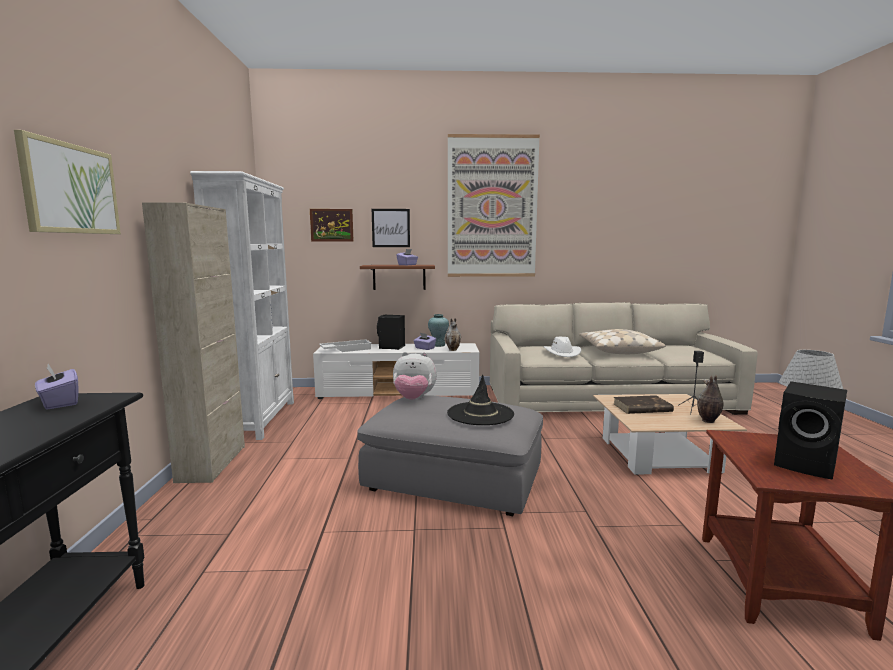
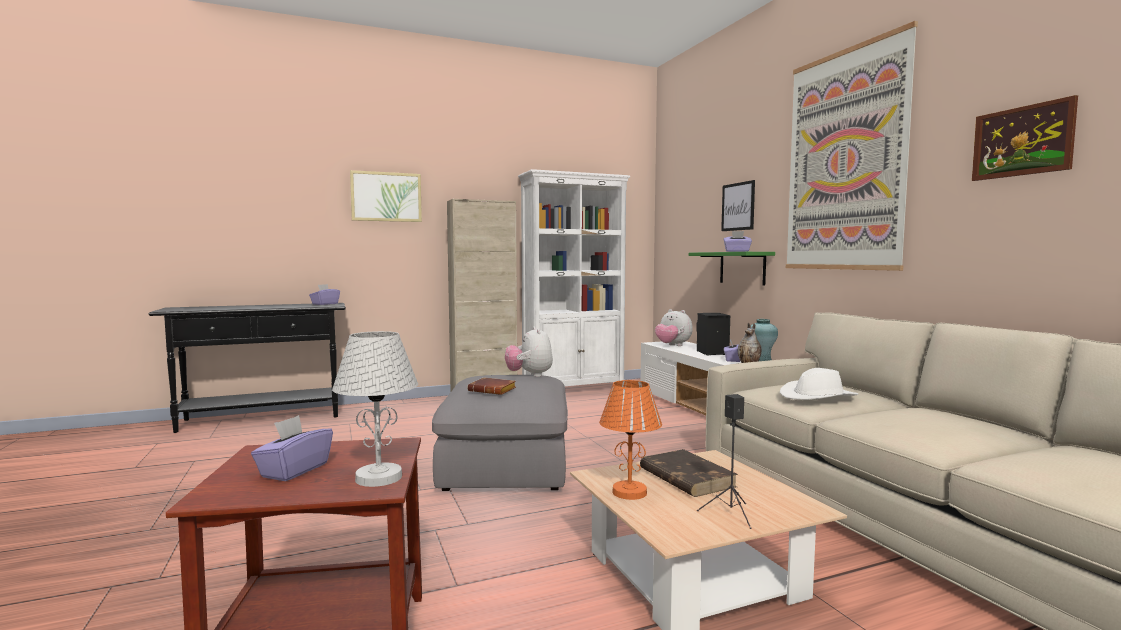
camera: 70 degrees right, 5 degrees down
picture [310,209,354,242] -> picture moved to [972,95,1078,181]
white tray [319,339,372,352] -> plush toy [655,309,693,346]
brown shelf [360,265,435,290] -> green shelf [689,252,775,285]
black hat [447,374,514,425] -> brown book [468,377,516,395]
beige pillow [579,329,666,354] -> none
vase [697,375,723,423] -> none
black speaker [774,381,847,480] -> purple tissue box [251,415,333,481]
none -> orange table lamp [599,380,662,500]

